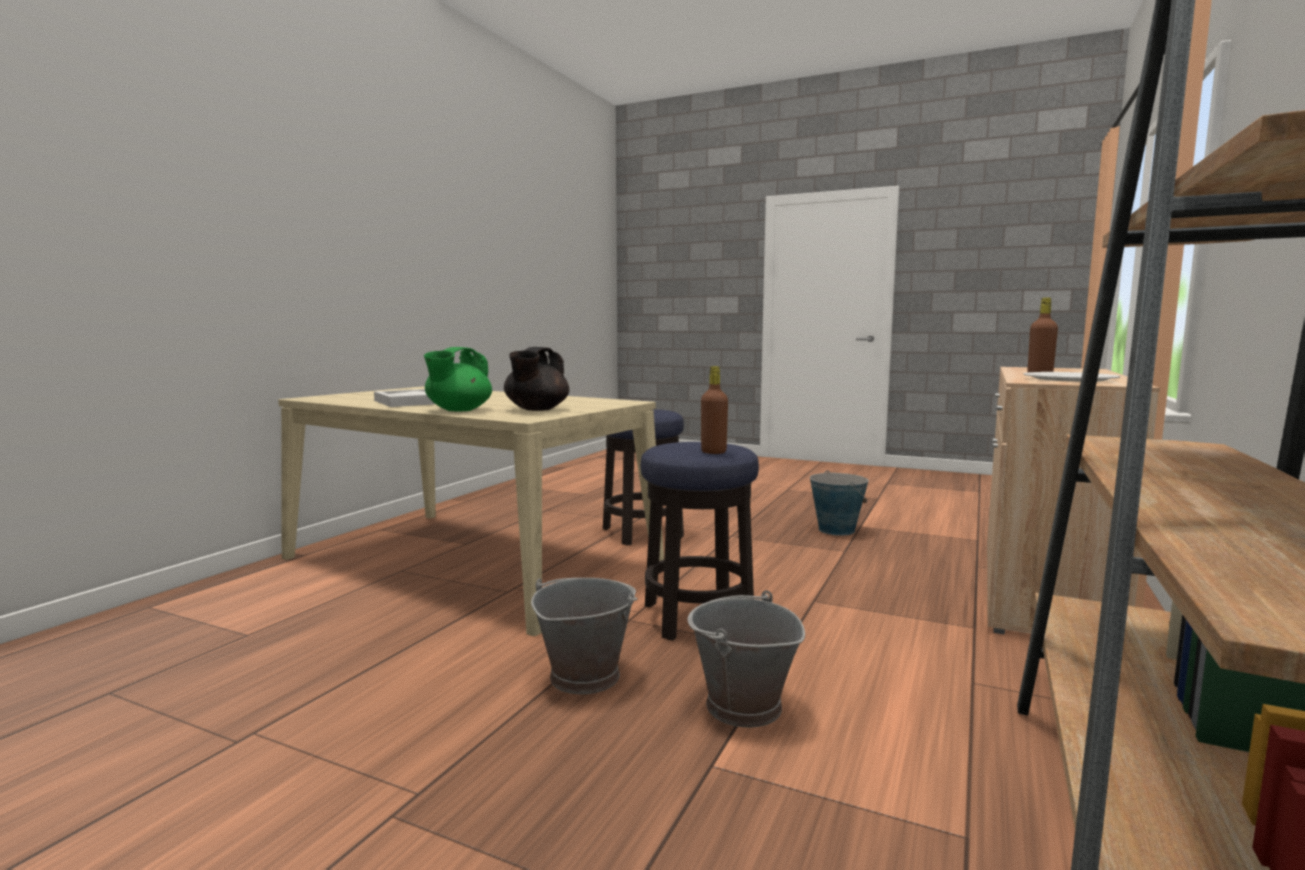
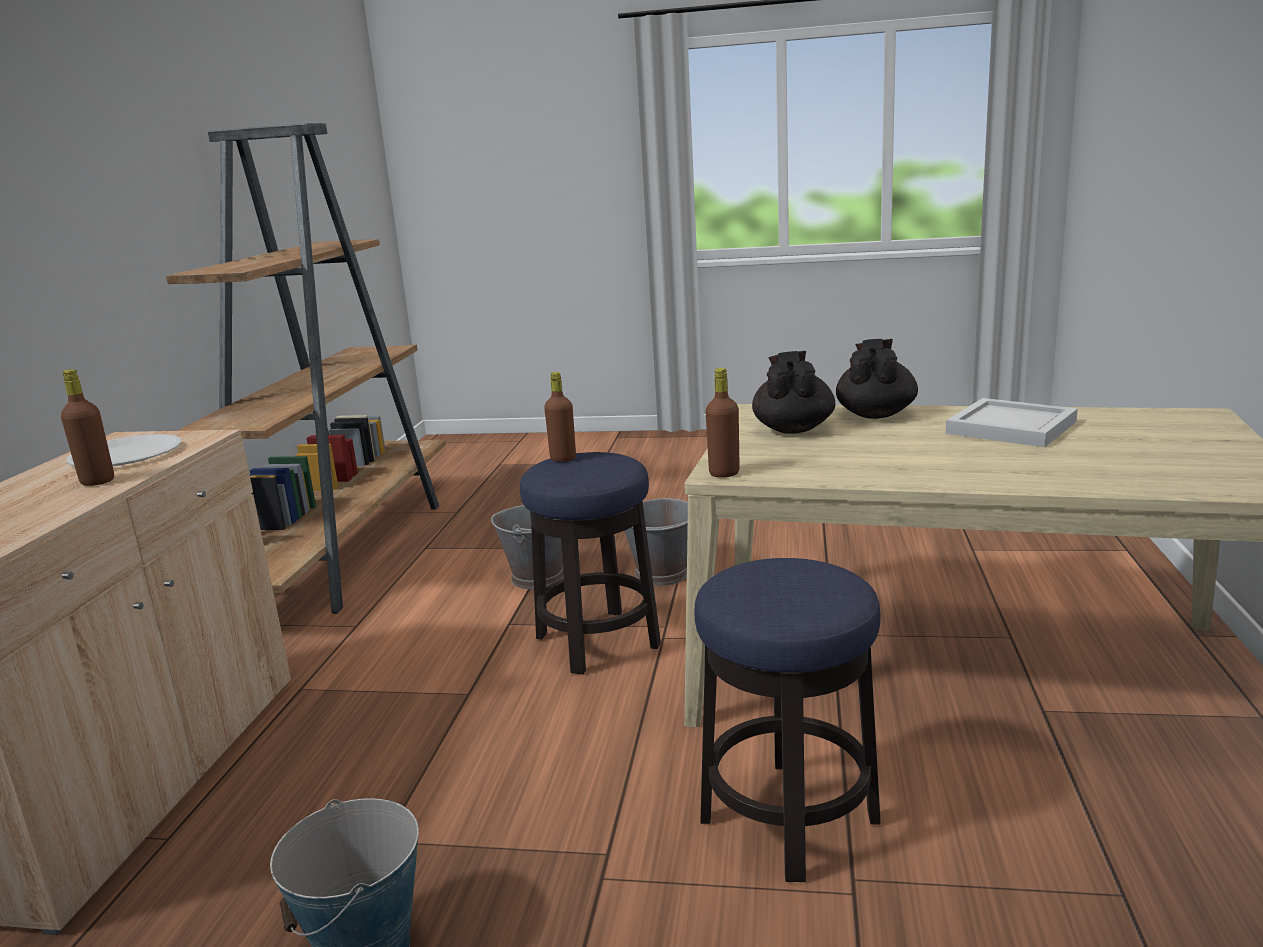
camera: 165 degrees right, 10 degrees up
green teapot [424,347,492,411] -> black teapot [836,339,918,419]
none -> brown bottle [706,368,740,478]

